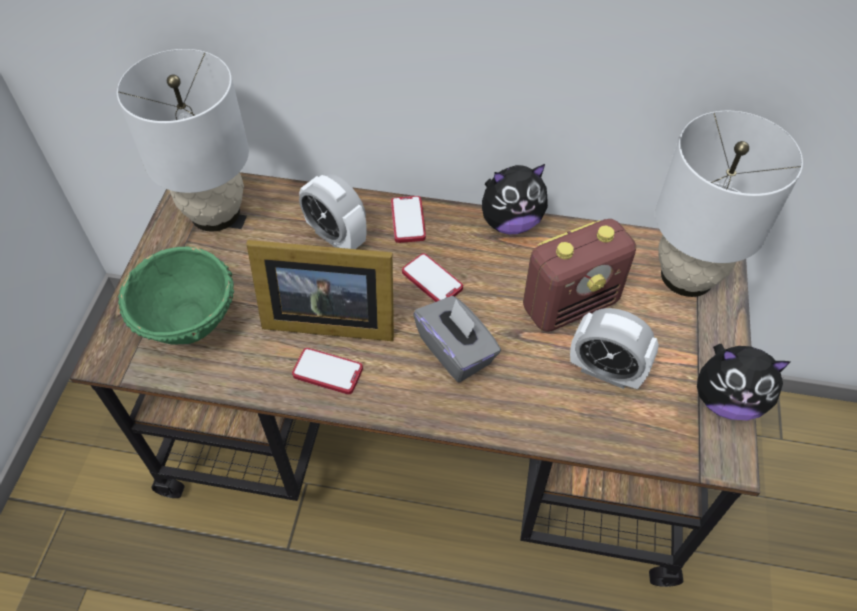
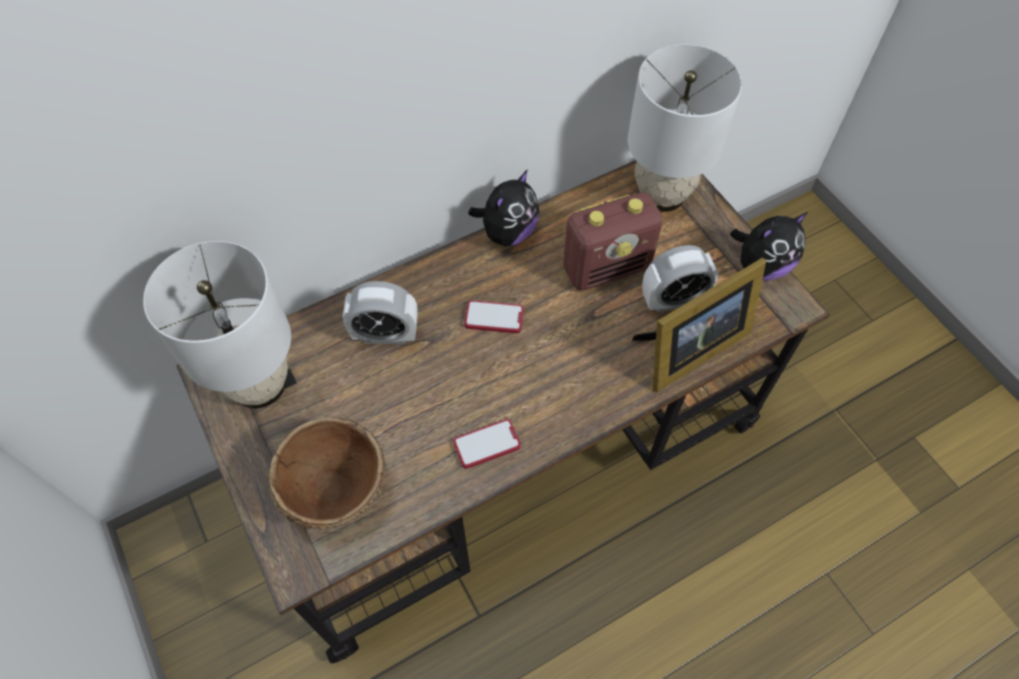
camera: 40 degrees left, 5 degrees up
green bowl [118,247,234,345] -> brown bowl [267,417,385,530]
picture frame [246,240,394,341] -> picture frame moved to [632,257,766,392]
phone [391,196,426,243] -> none
grey tissue box [413,296,501,382] -> none
radio [523,219,636,332] -> radio turned 45 degrees clockwise [563,193,663,290]

